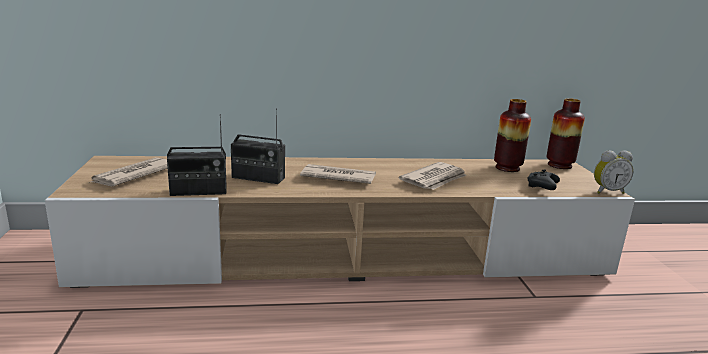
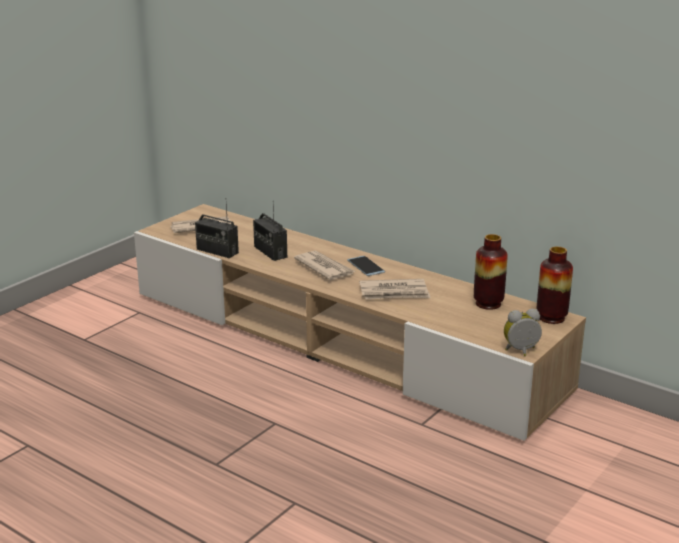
camera: 45 degrees right, 5 degrees up
black game controller [527,170,560,190] -> none
alarm clock [594,150,633,194] -> alarm clock turned 135 degrees clockwise [504,309,542,356]
none -> phone [347,256,385,276]

